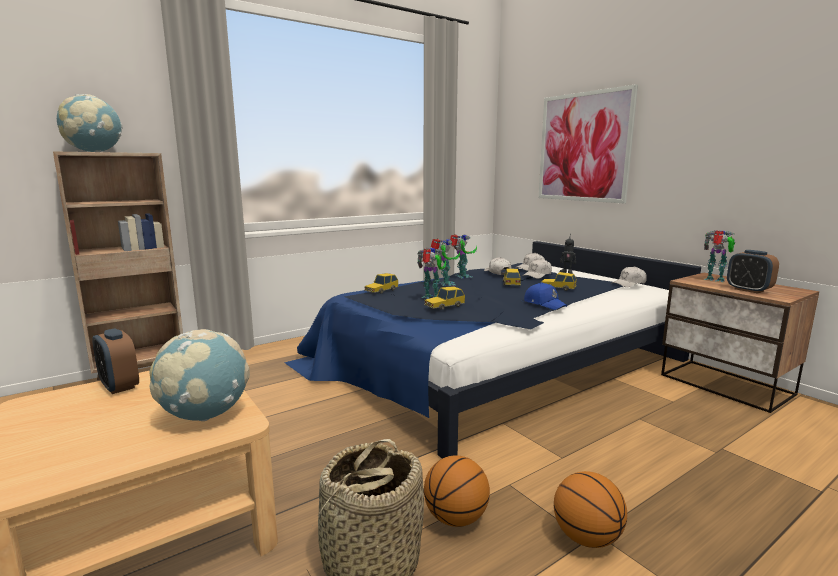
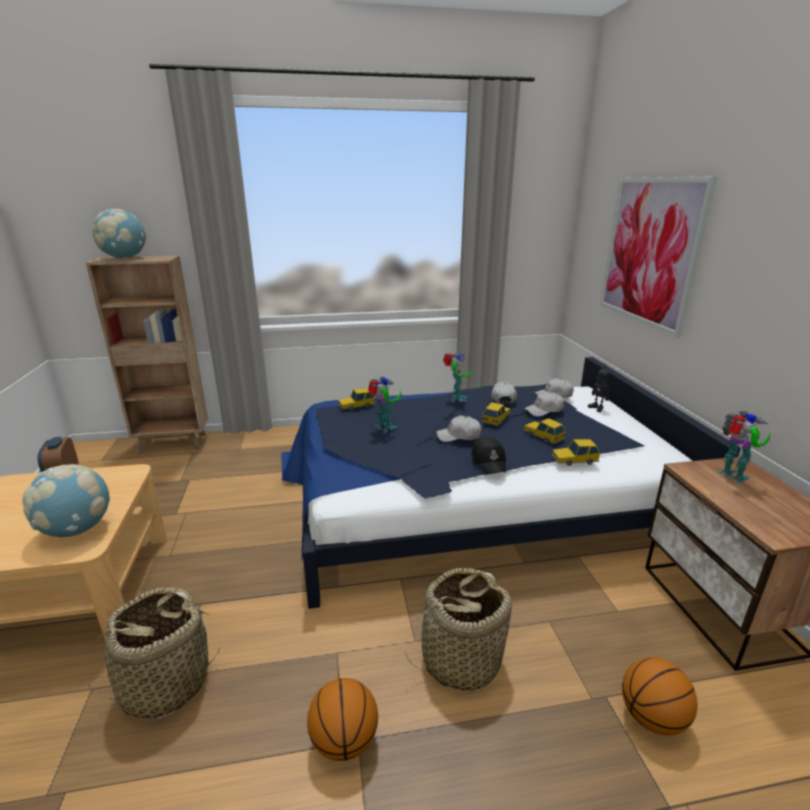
camera: 25 degrees right, 10 degrees up
toy car [424,286,465,310] -> toy car moved to [552,439,600,466]
basketball [424,455,490,527] -> basketball moved to [622,658,698,735]
toy robot [431,238,460,286] -> none
blue cap [524,282,567,310] -> black cap [471,437,506,474]
white cap [612,266,647,287] -> white cap moved to [436,416,481,442]
alarm clock [727,250,779,293] -> none
none -> basket [405,568,512,691]

